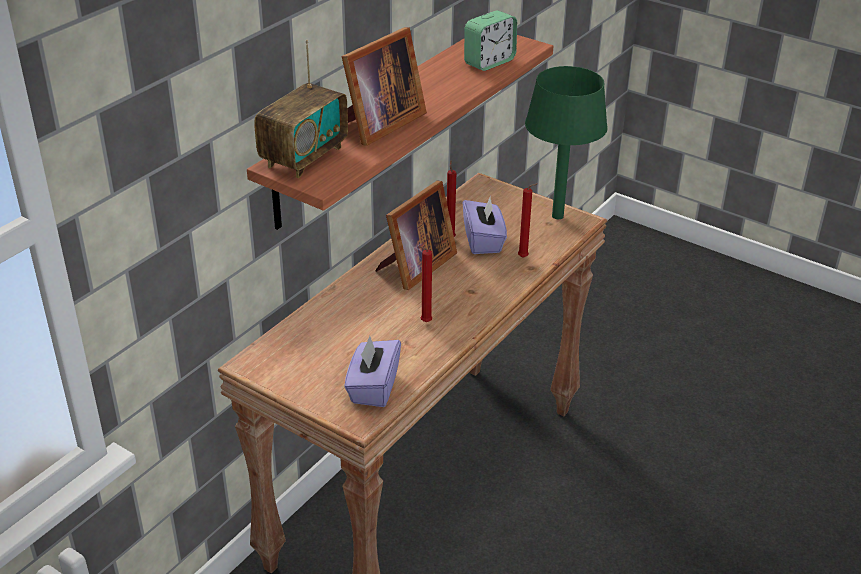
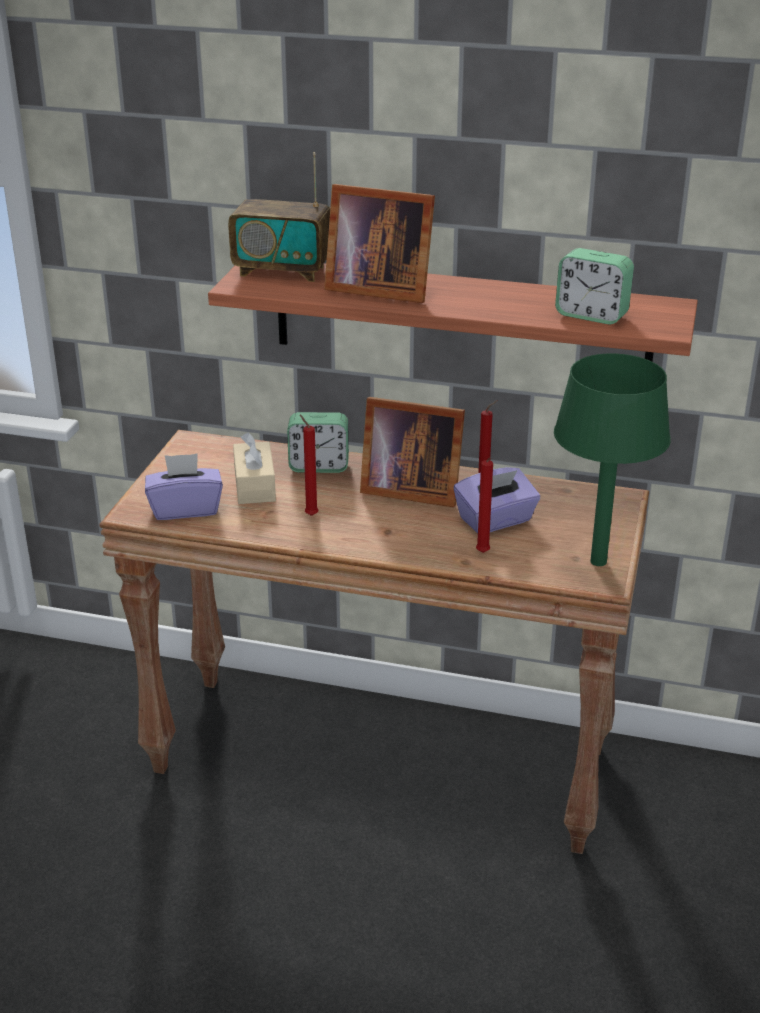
camera: 70 degrees right, 5 degrees down
none -> beige tissue box [233,432,276,504]
none -> alarm clock [287,412,349,473]

